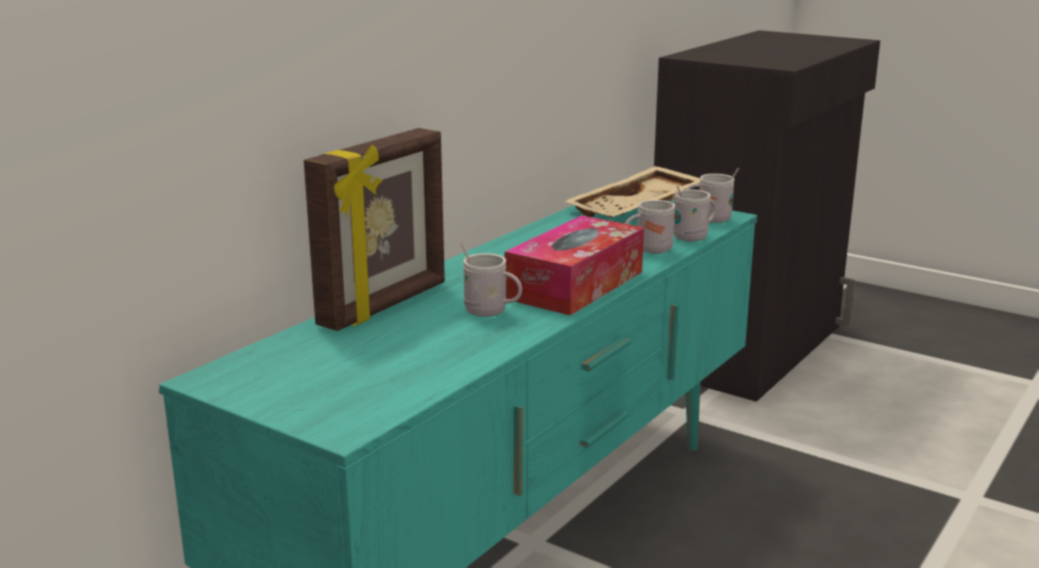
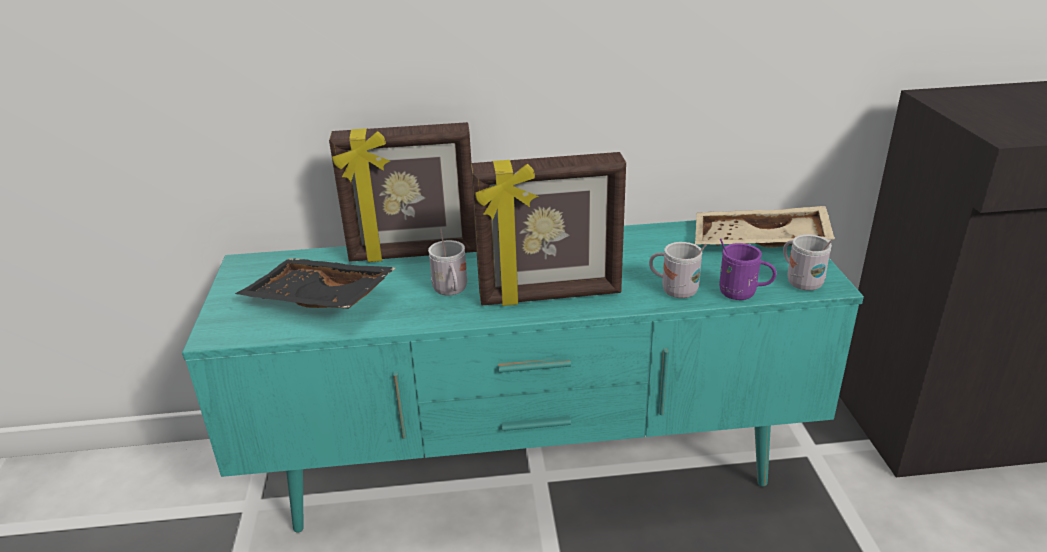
camera: 50 degrees right, 10 degrees up
tissue box [505,215,644,315] -> picture frame [471,152,626,306]
white mug [674,186,716,241] -> purple mug [719,239,777,300]
none -> black tray [235,258,396,309]

